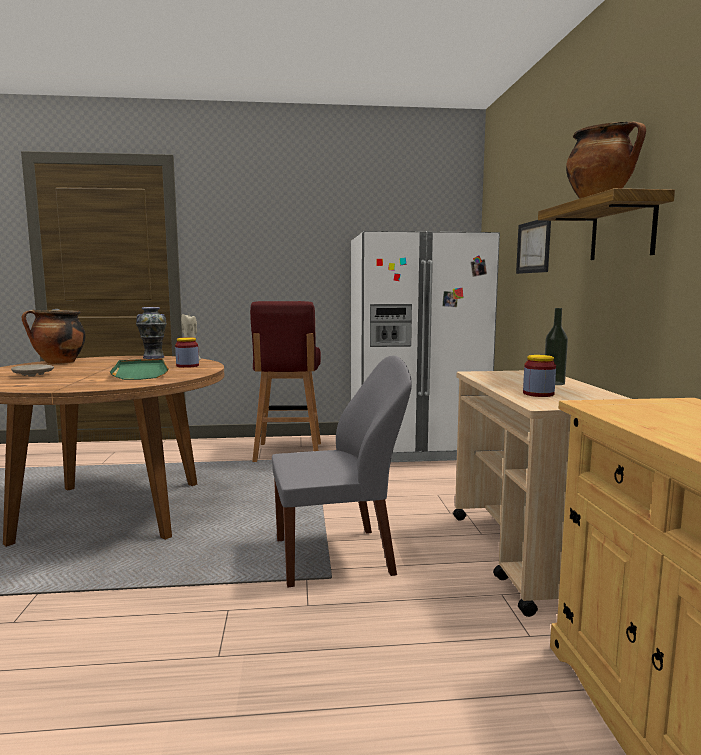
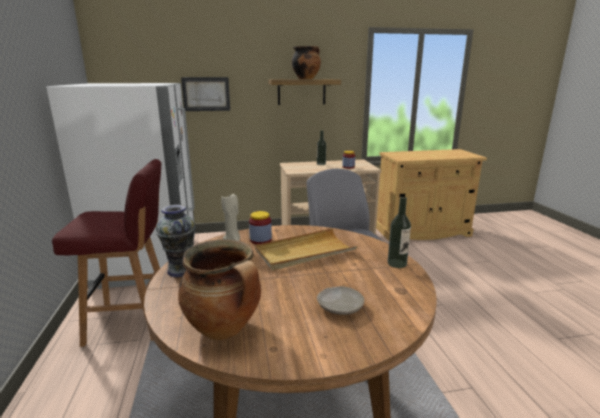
camera: 95 degrees left, 10 degrees up
green tray [110,359,169,380] -> beige tray [255,228,358,271]
none -> bottle [388,197,411,268]

